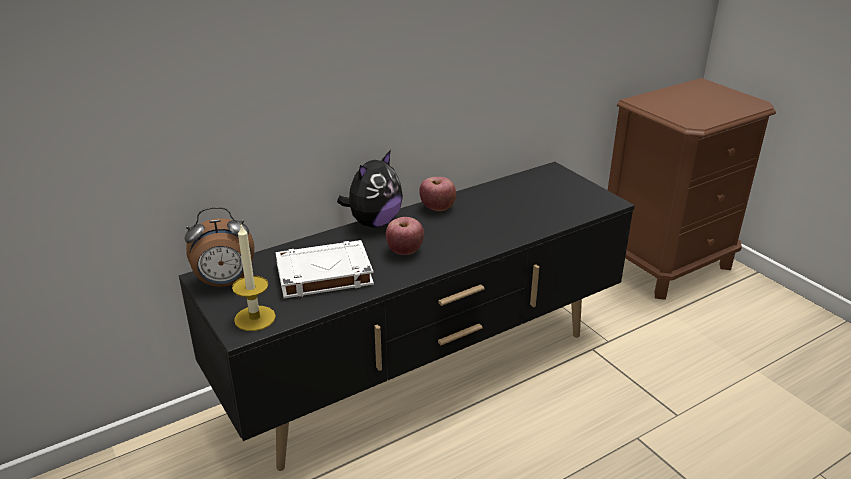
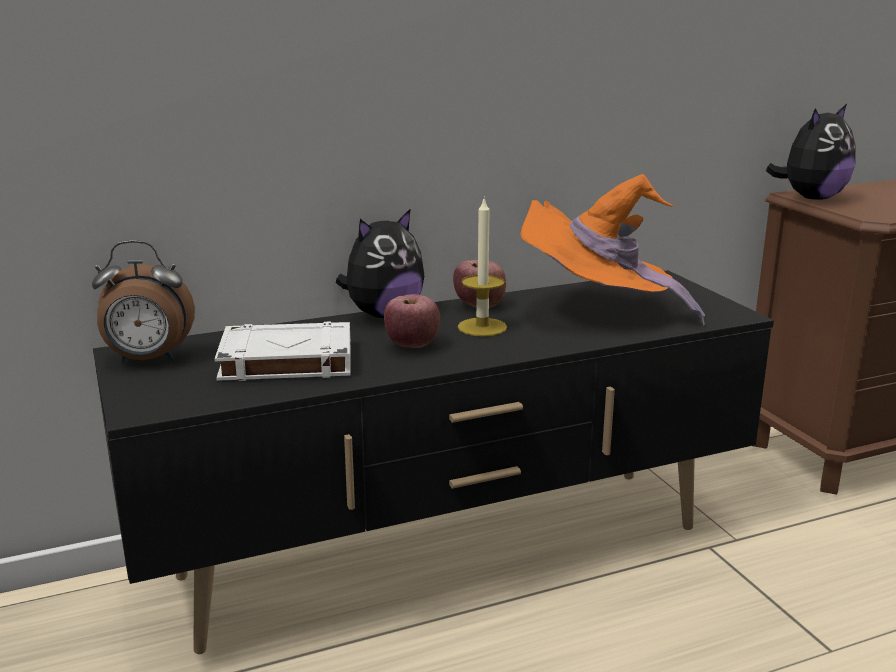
camera: 10 degrees right, 10 degrees down
candle [232,223,276,331] -> candle moved to [458,196,507,337]
none -> orange hat [521,174,705,326]
none -> plush toy [766,104,856,200]

